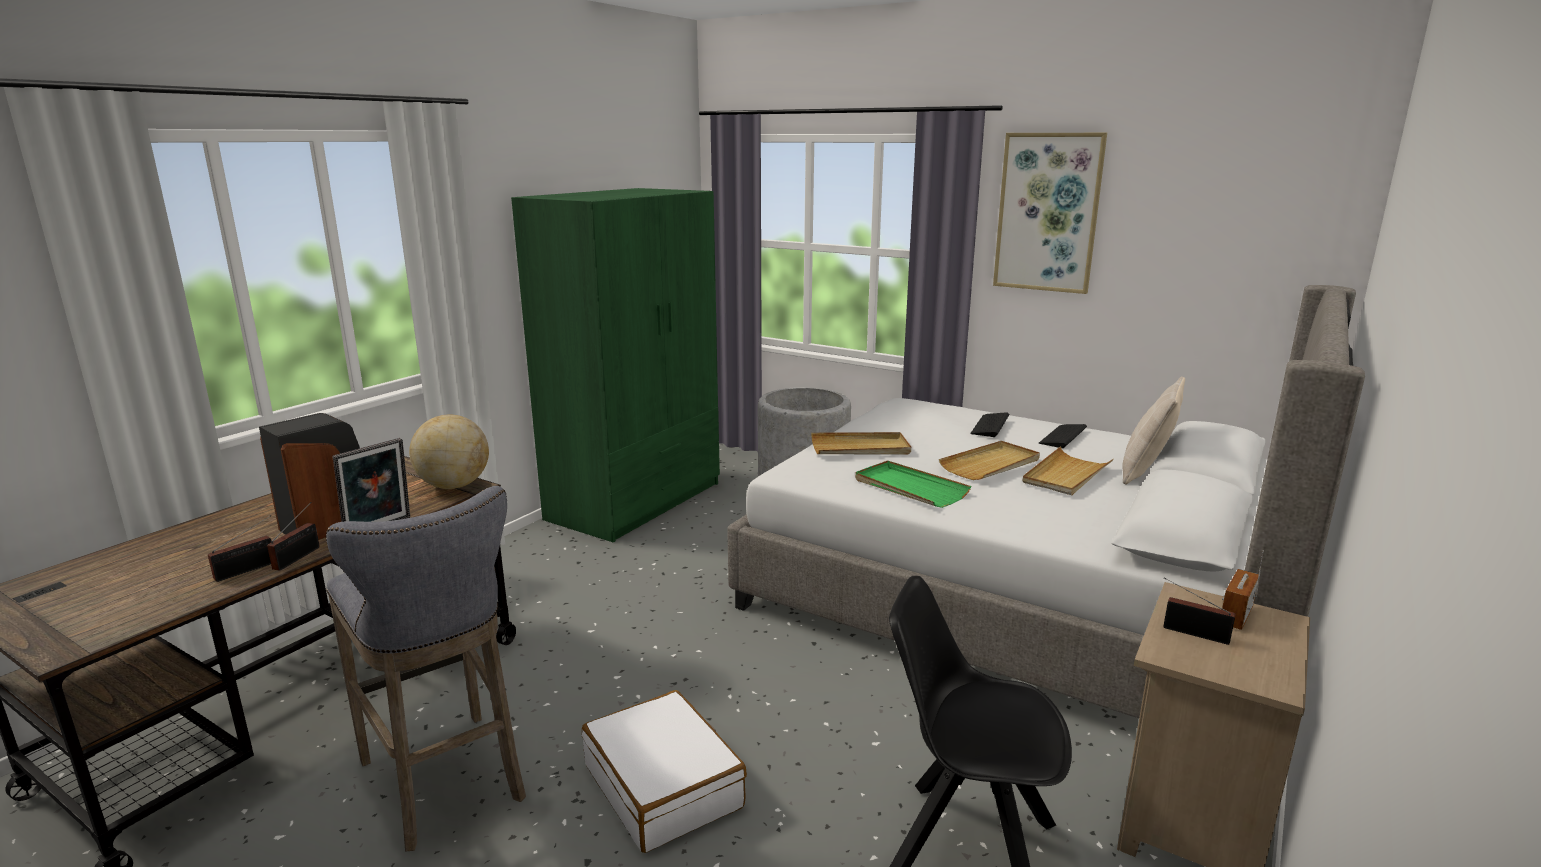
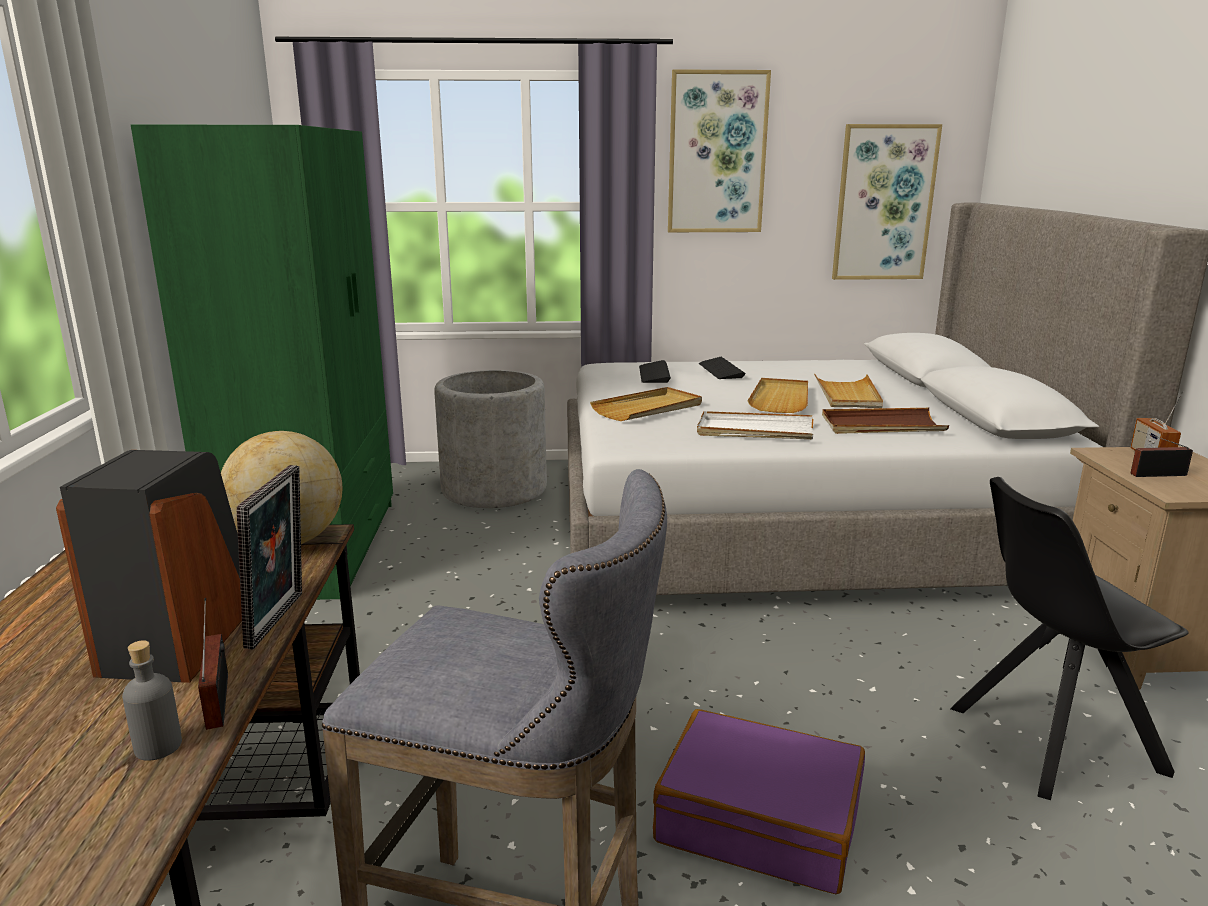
camera: 35 degrees left, 0 degrees up
radio [208,515,272,582] -> grey bottle [122,640,182,761]
white suitcase [582,690,747,853] -> purple suitcase [653,709,865,894]
green tray [855,460,971,508] -> white tray [697,411,814,439]
keyboard [1039,424,1087,448] -> keyboard moved to [639,360,671,383]
beige pillow [1122,376,1185,485] -> none
none -> brown tray [822,408,949,434]
none -> picture [832,124,942,280]

